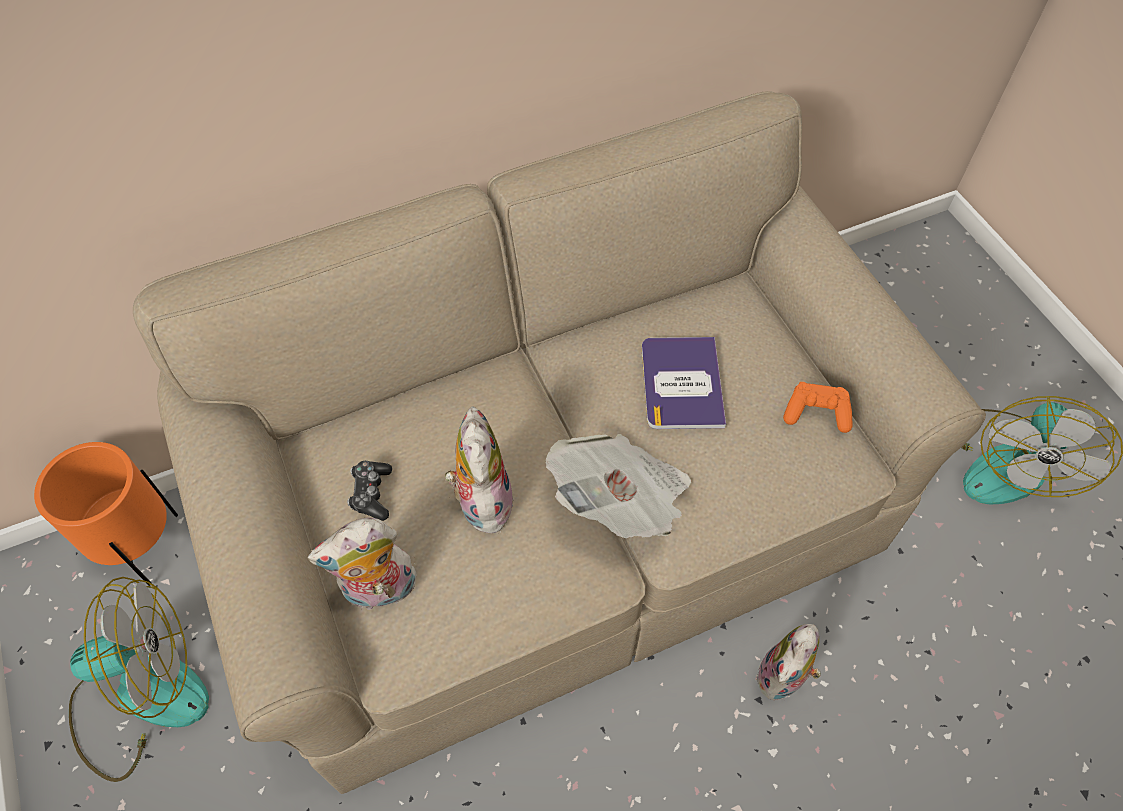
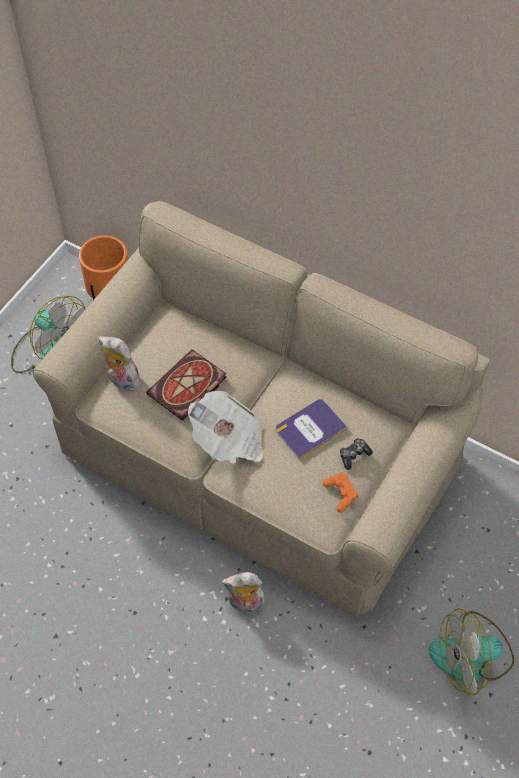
camera: 55 degrees right, 0 degrees up
game controller [347,461,392,521] -> game controller moved to [340,438,373,470]
plush toy [445,406,515,534] -> book [146,349,227,421]

